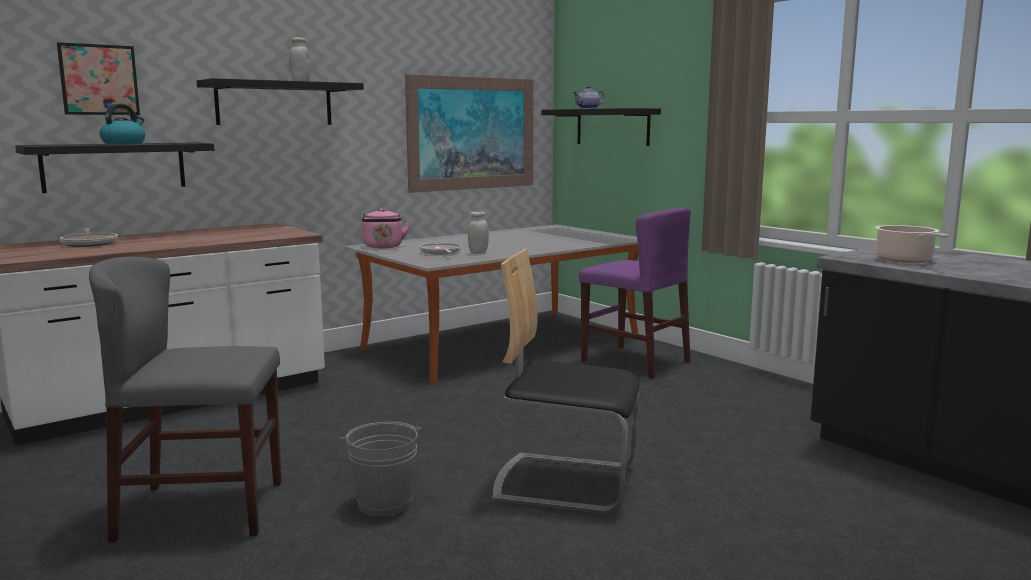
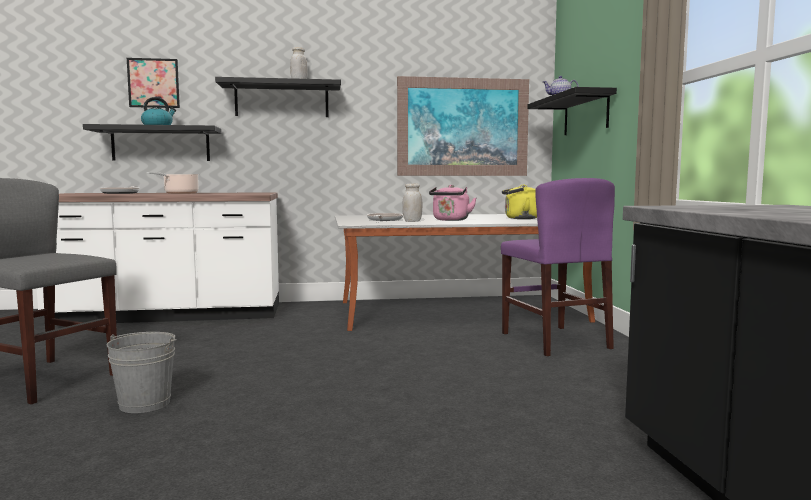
camera: 30 degrees right, 5 degrees down
pink kettle [362,208,411,248] -> pink kettle moved to [429,185,476,221]
chair [493,249,640,514] -> none
cooking pot [875,225,949,263] -> cooking pot moved to [146,172,200,194]
none -> yellow kettle [502,185,537,219]

